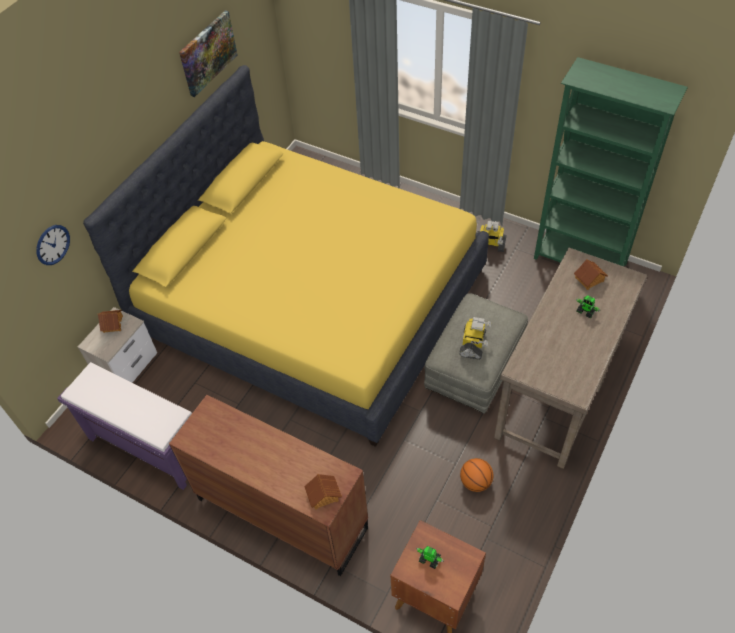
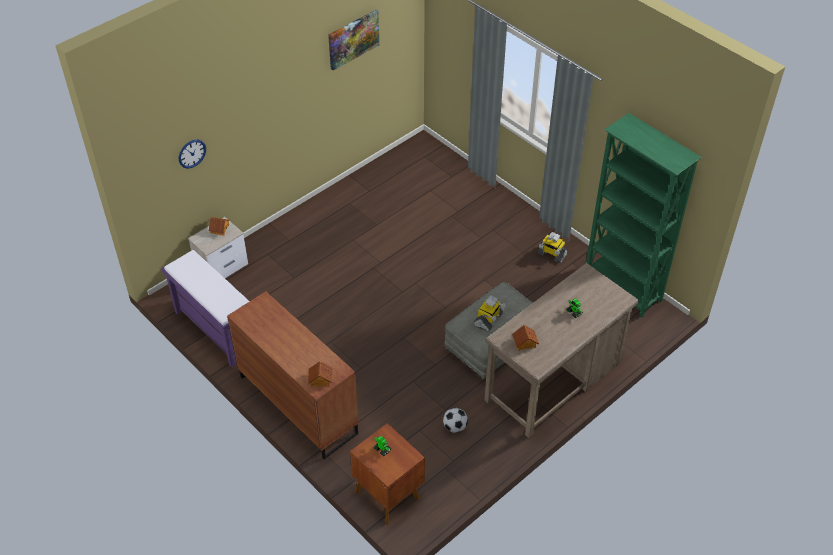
camera: 15 degrees right, 5 degrees down
yellow bed [83,65,489,447] -> none
basketball [460,458,494,492] -> football [443,408,468,433]
toy house [574,259,608,290] -> toy house moved to [512,325,539,351]

